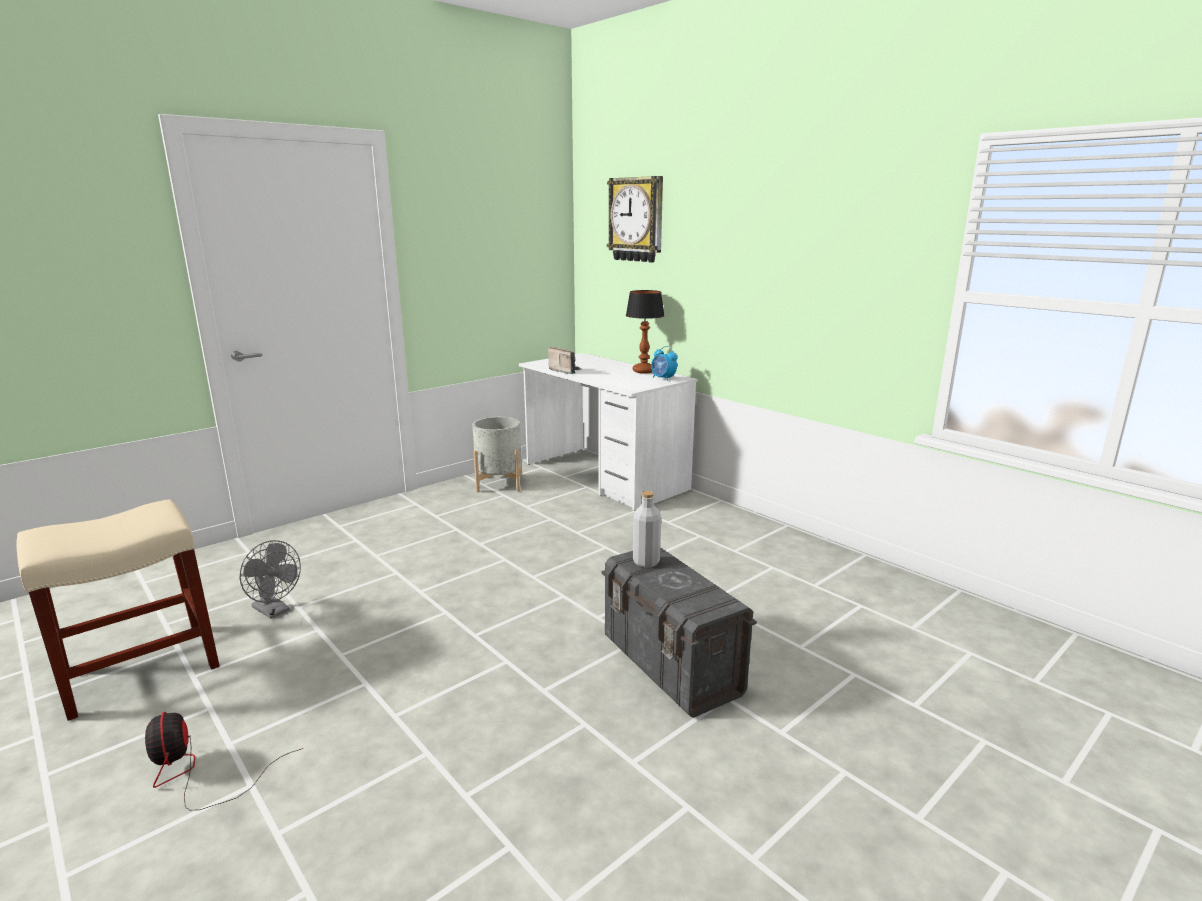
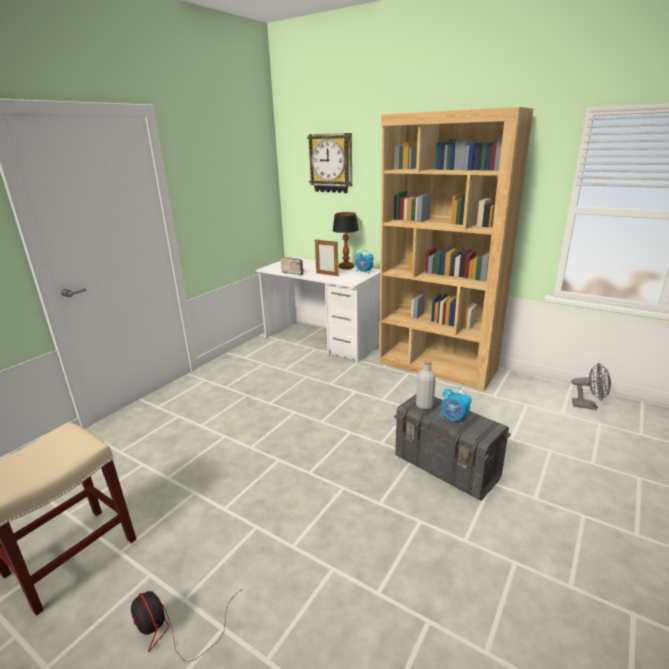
camera: 15 degrees left, 5 degrees up
grey fan [239,540,301,619] -> grey fan moved to [571,363,611,410]
grey planter [472,417,522,492] -> none
none -> picture frame [315,240,339,276]
none -> brown bookcase [379,107,533,391]
none -> alarm clock [441,387,472,425]

